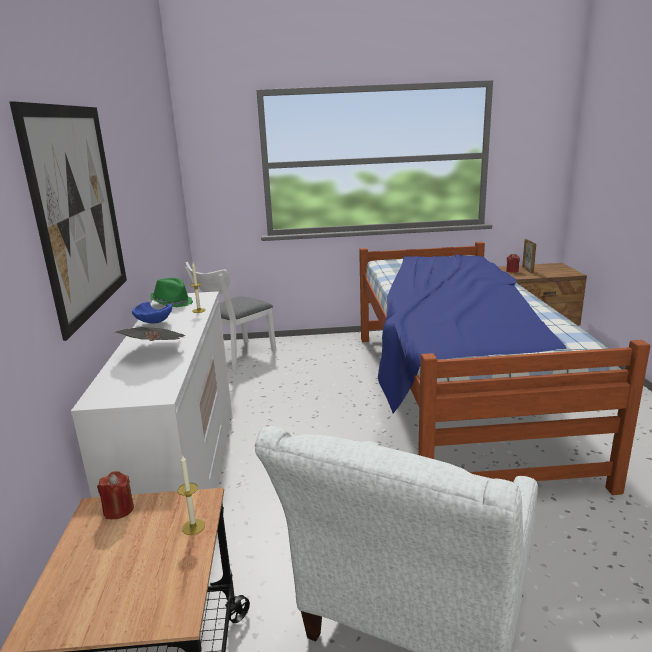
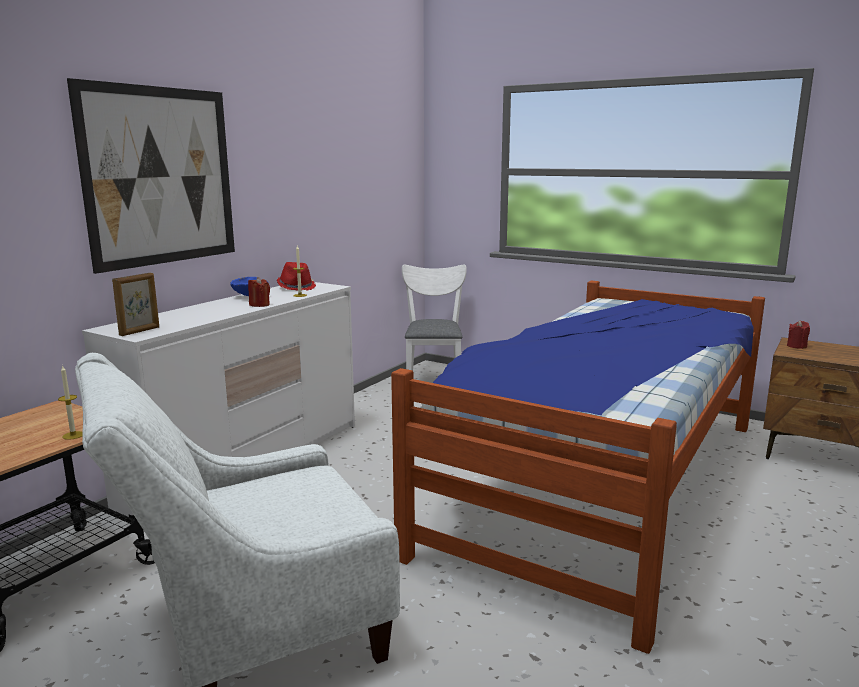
camera: 35 degrees right, 5 degrees down
red candle [97,471,134,519] -> red candle moved to [248,277,270,307]
newspaper [114,327,185,341] -> none
green hat [151,278,193,307] -> red hat [277,262,316,290]
white chair [185,262,276,370] -> white chair turned 105 degrees clockwise [402,265,467,371]
picture frame [522,239,536,274] -> picture frame moved to [112,273,159,336]

